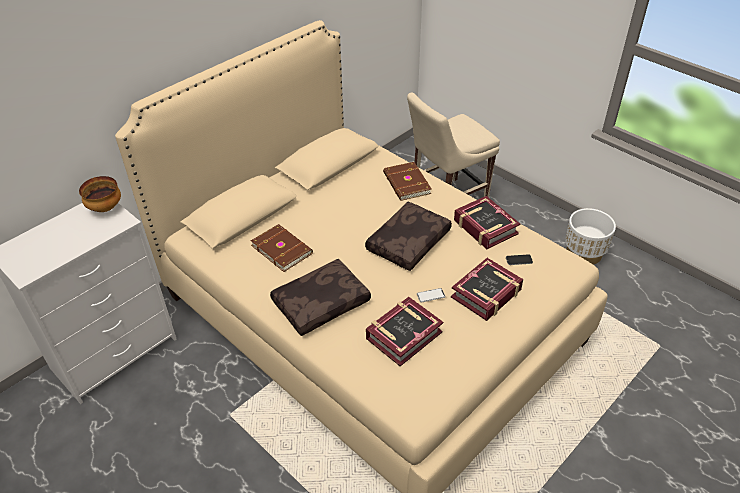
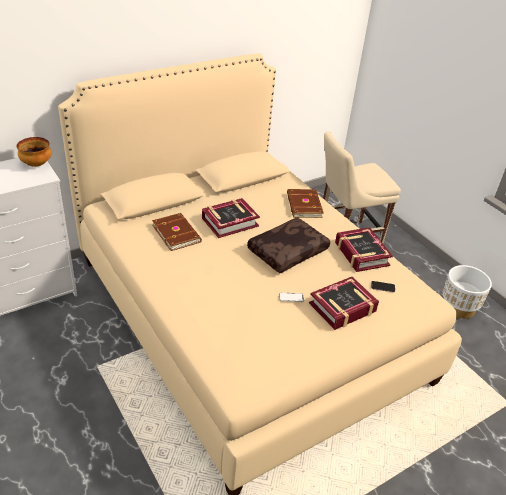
camera: 10 degrees right, 5 degrees down
brown pillow [270,259,371,336] -> none
book [366,297,443,366] -> book moved to [202,198,260,238]

